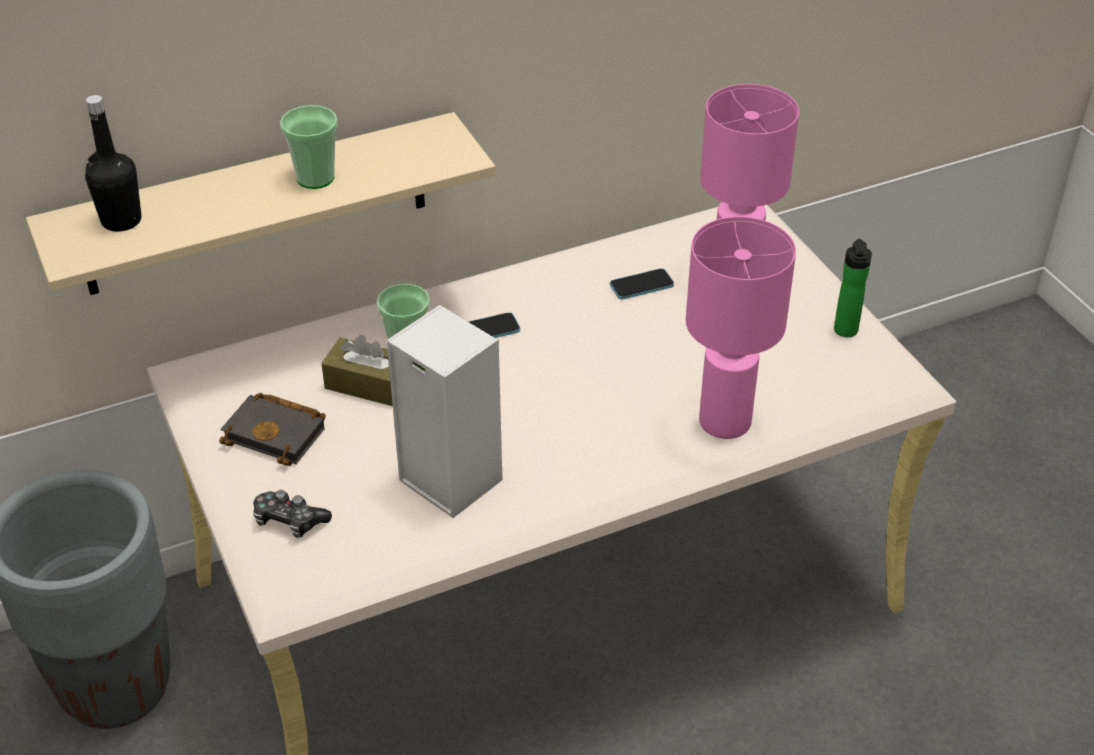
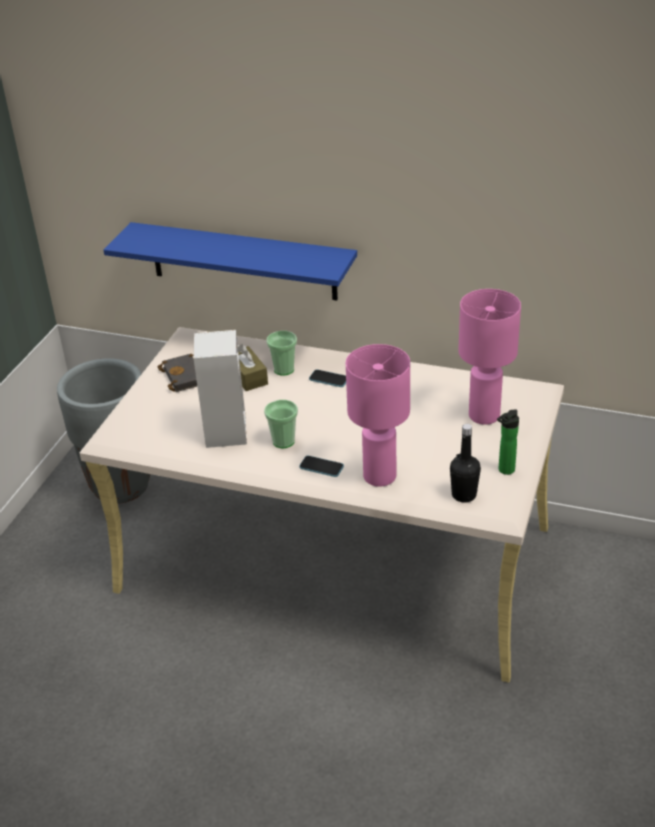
camera: 45 degrees right, 5 degrees down
beige shelf [26,112,496,295] -> blue shelf [104,222,357,300]
black bottle [85,95,142,232] -> black bottle moved to [450,424,481,503]
game controller [253,490,332,538] -> none
cup [280,105,338,189] -> cup moved to [264,400,298,448]
phone [610,268,674,299] -> phone moved to [299,456,344,477]

